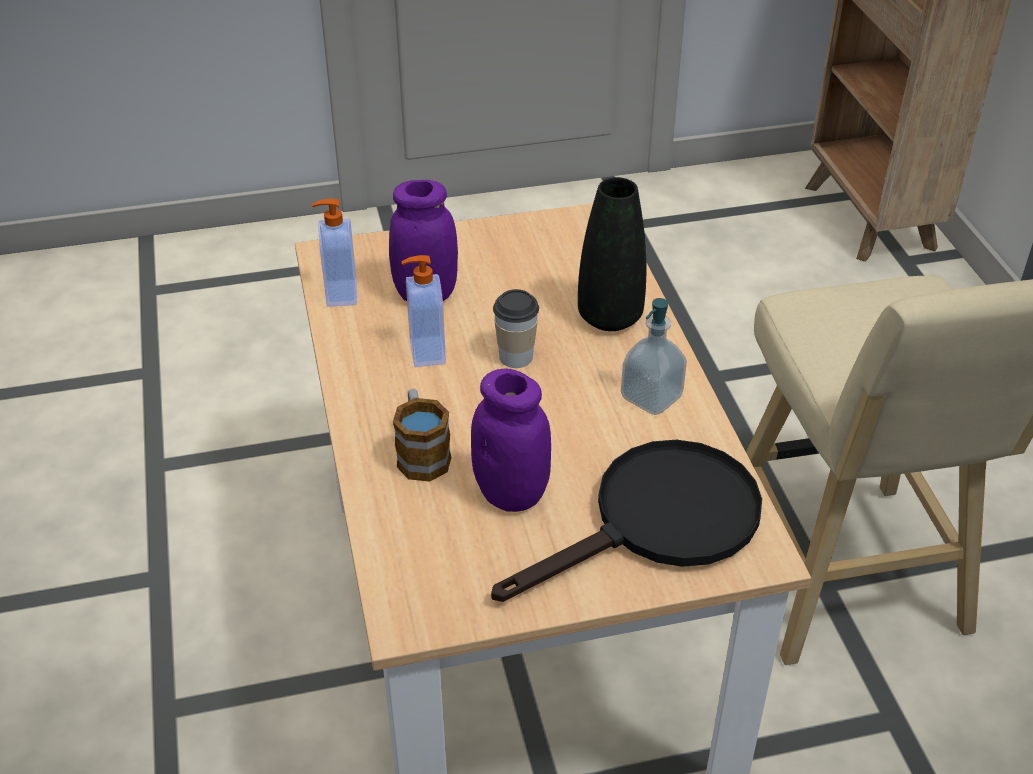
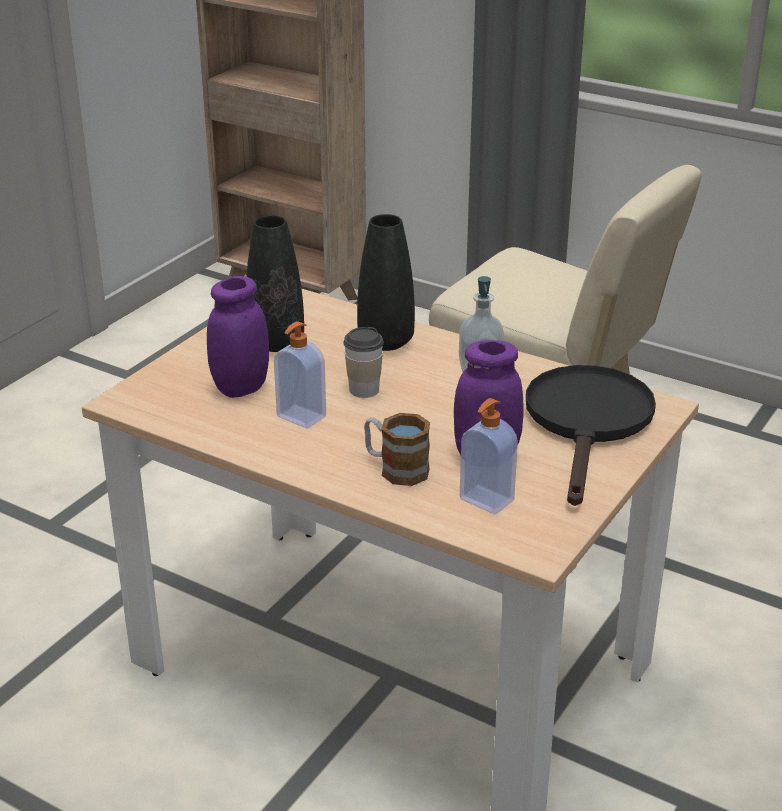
camera: 45 degrees left, 10 degrees down
soap dispenser [312,199,357,307] -> soap dispenser moved to [460,398,518,514]
none -> black vase [246,215,304,352]

